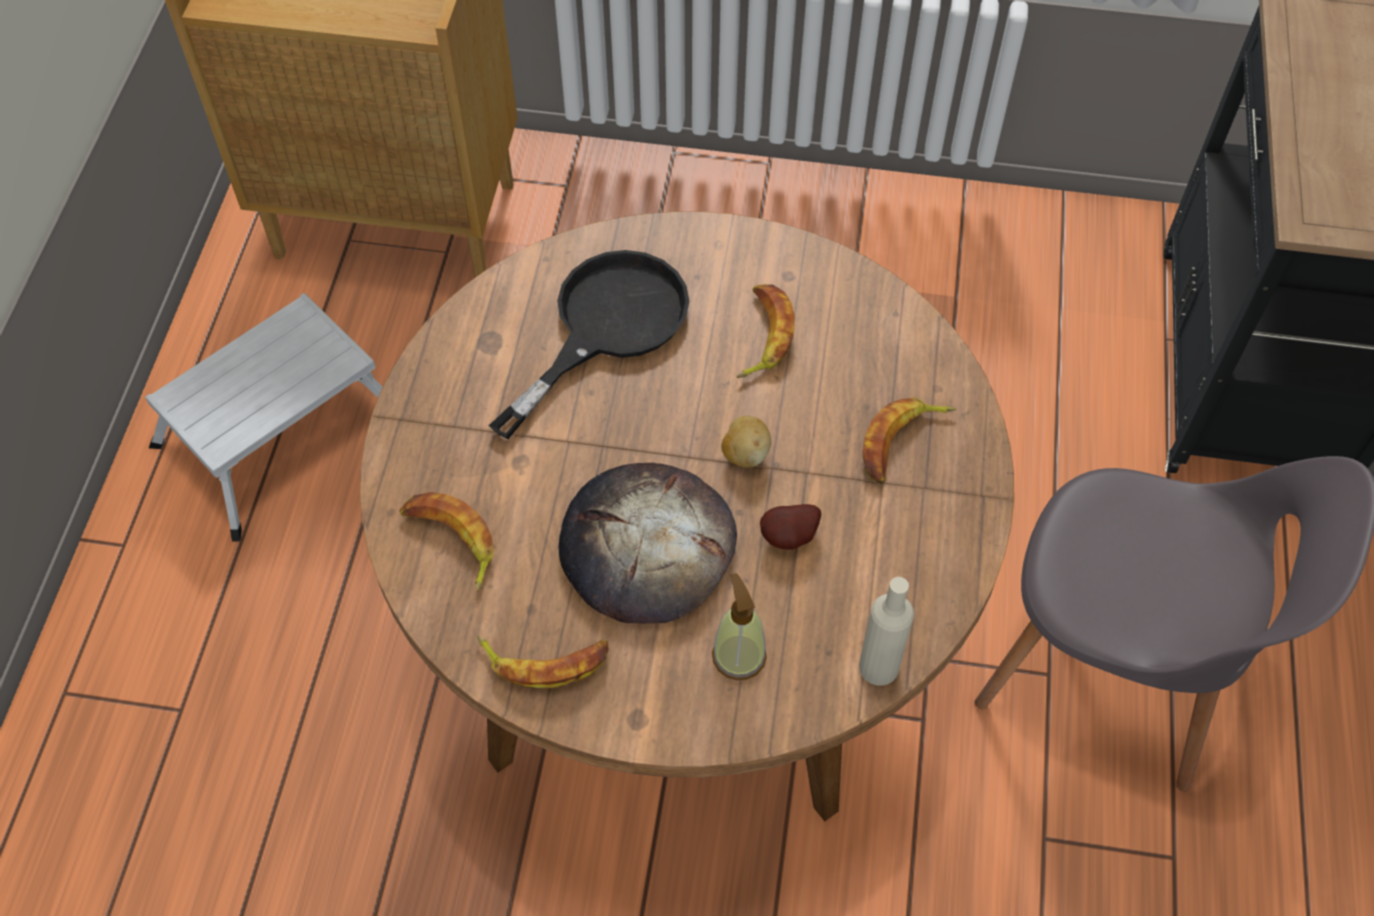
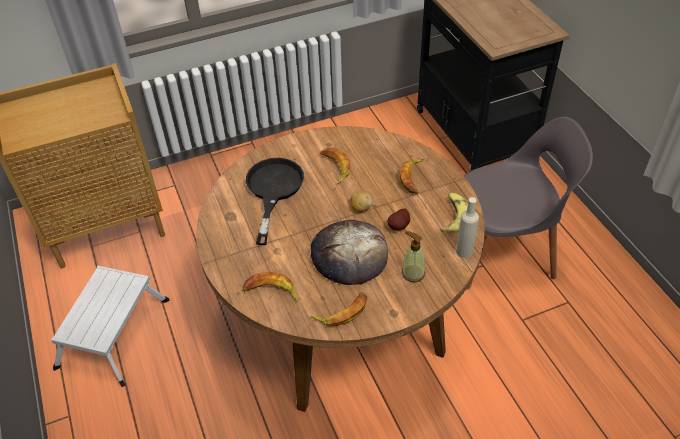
camera: 30 degrees left, 10 degrees down
none -> banana [440,193,468,232]

